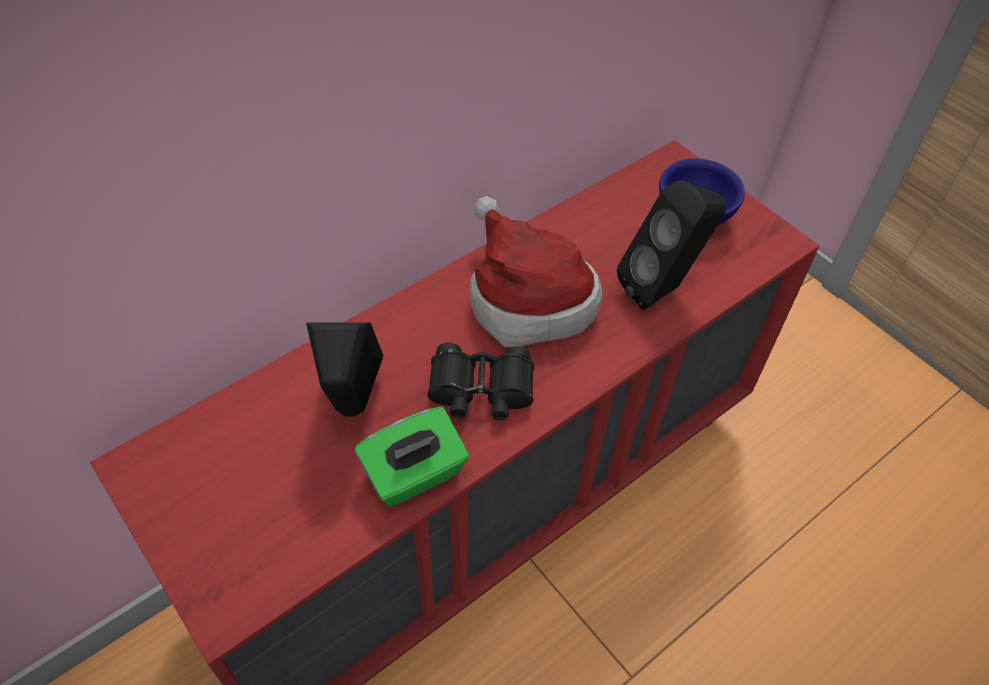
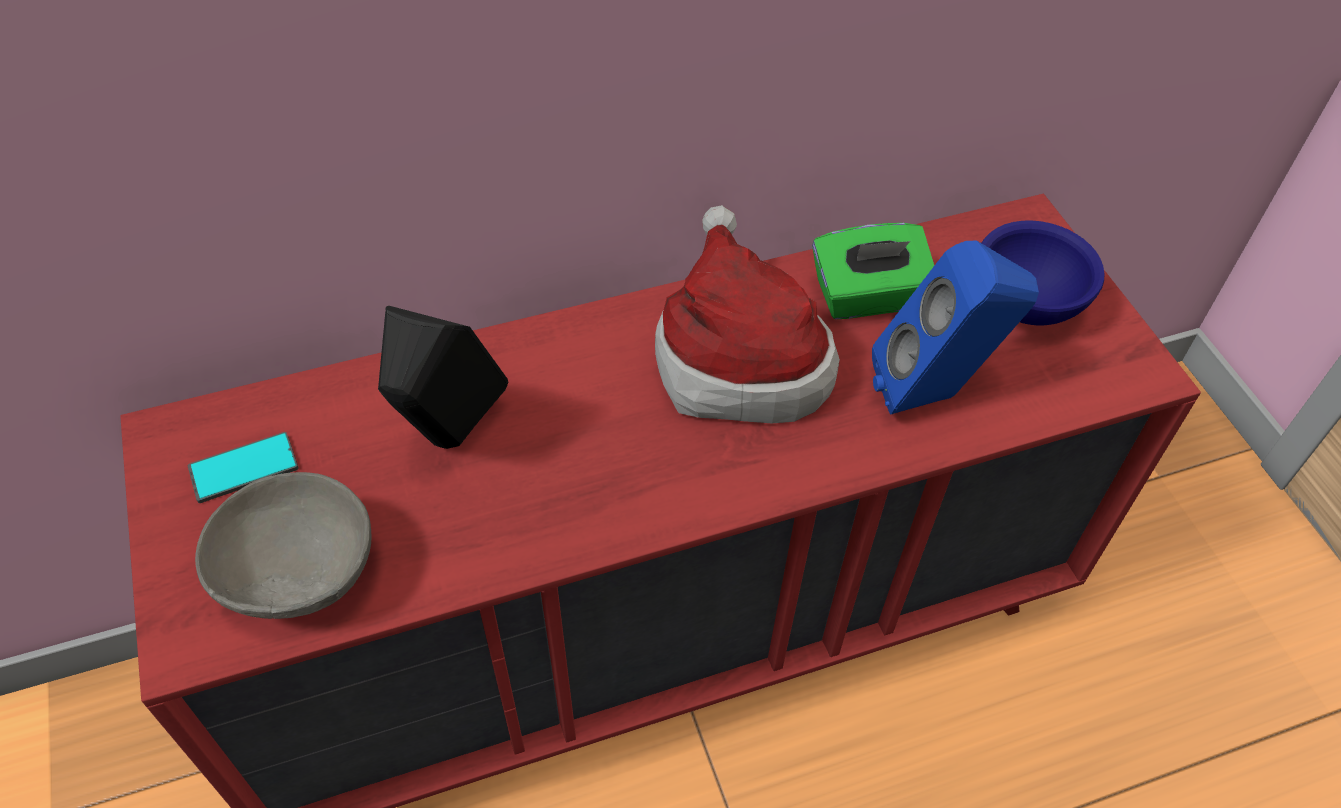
camera: 20 degrees right, 0 degrees up
green tissue box [355,406,469,507] -> green tissue box moved to [812,223,934,319]
black binoculars [427,343,534,420] -> none
black speaker [617,180,726,310] -> blue speaker [872,240,1039,414]
none -> phone [188,432,298,503]
none -> grey bowl [195,472,371,619]

